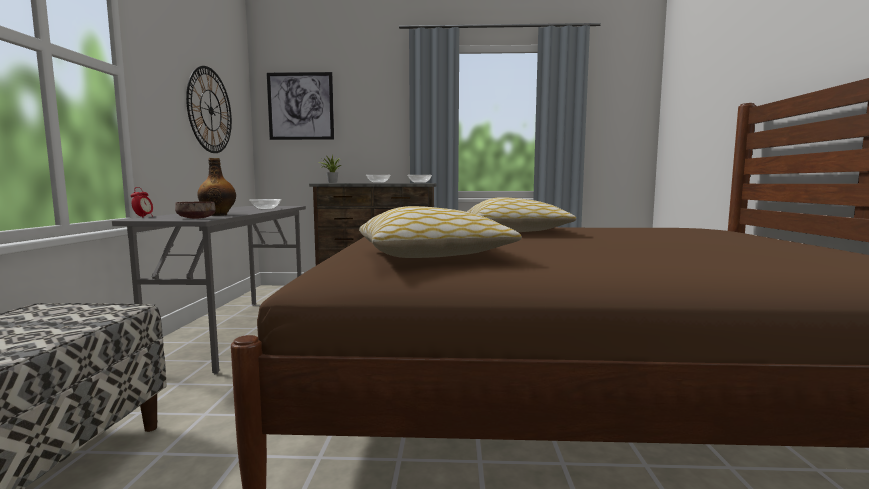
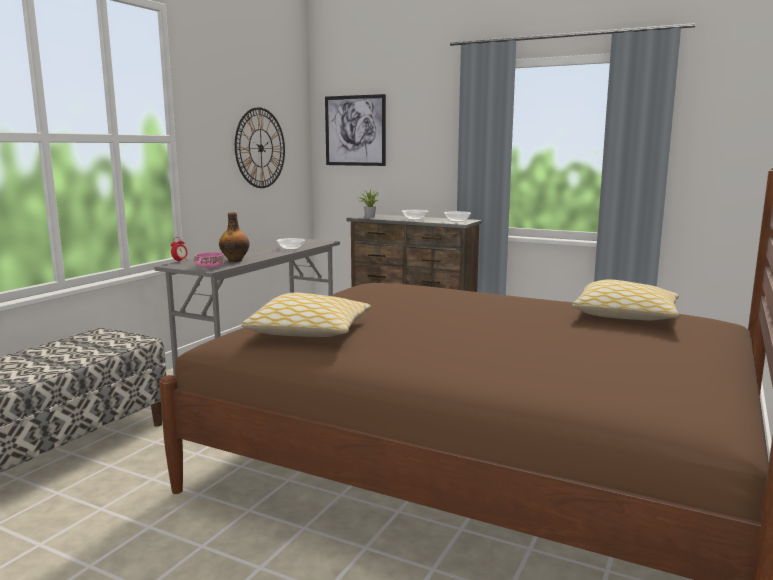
camera: 25 degrees right, 5 degrees up
brown bowl [175,201,216,219] -> pink bowl [194,252,225,268]
pillow [467,197,576,232] -> pillow moved to [572,280,679,320]

